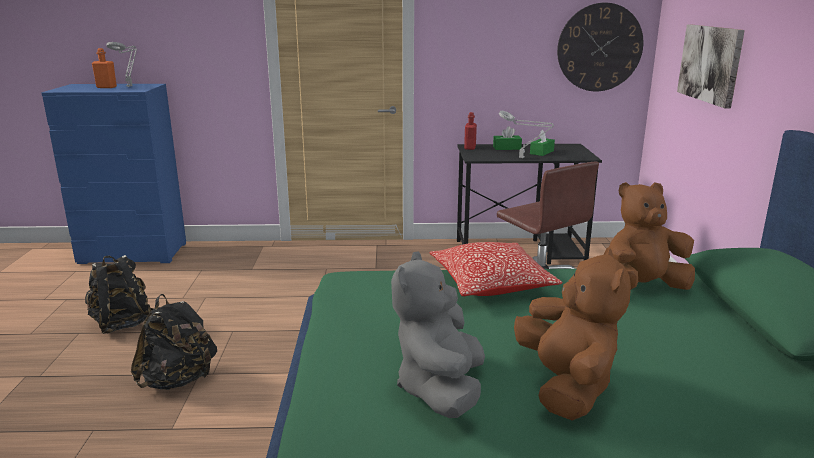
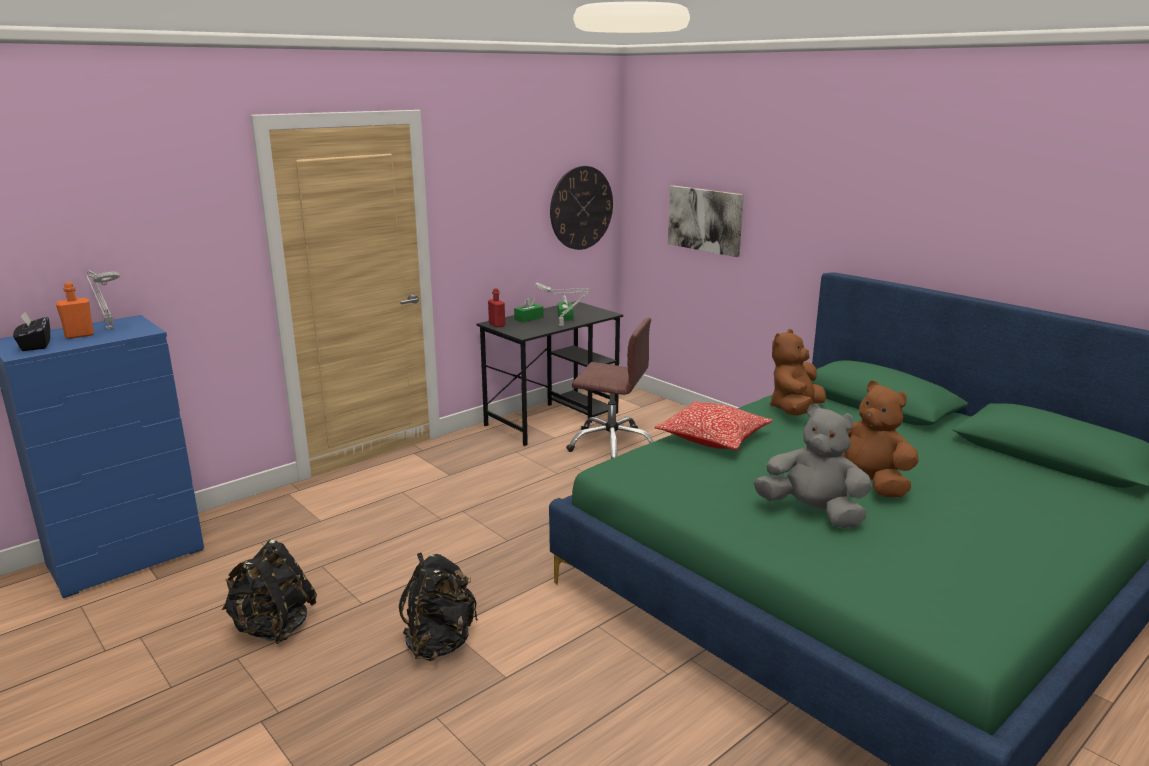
camera: 40 degrees left, 0 degrees up
grey plush toy [391,251,485,418] -> grey plush toy turned 150 degrees clockwise [754,404,872,528]
none -> black tissue box [13,312,50,351]

